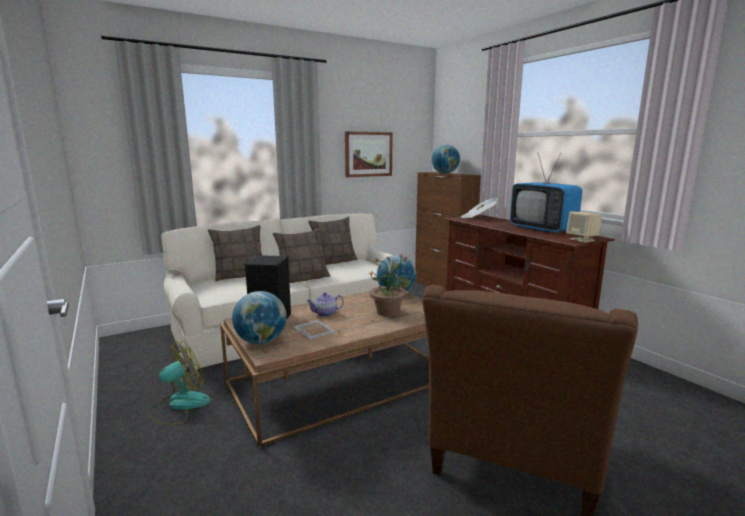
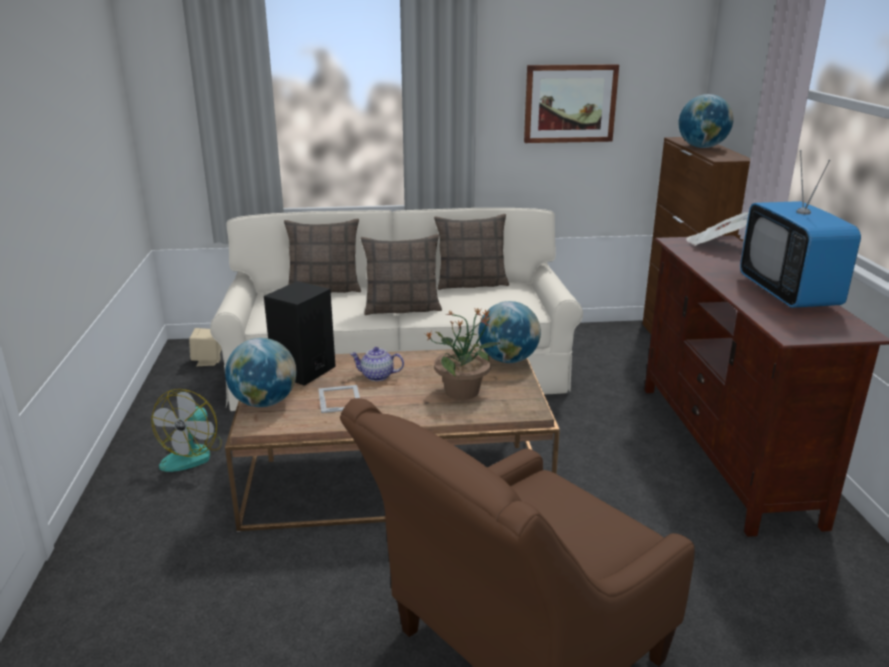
camera: 25 degrees right, 10 degrees up
fan [147,341,210,425] -> fan turned 120 degrees clockwise [152,389,222,472]
beige speaker [566,211,602,242] -> beige speaker moved to [189,328,221,366]

